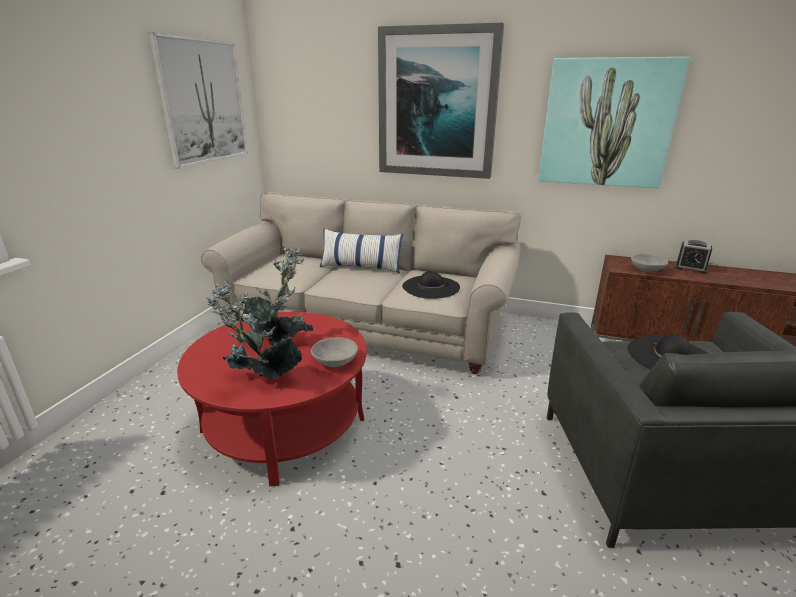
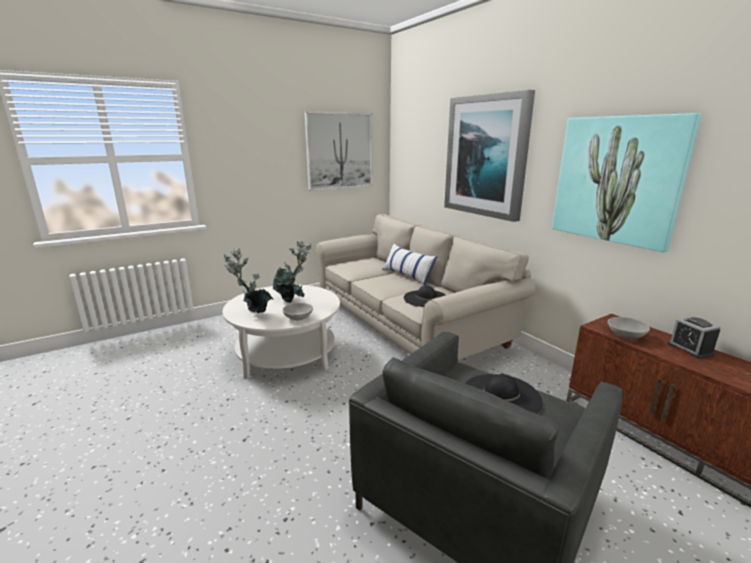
camera: 40 degrees right, 5 degrees down
red coffee table [177,312,367,486] -> white coffee table [222,285,340,379]

